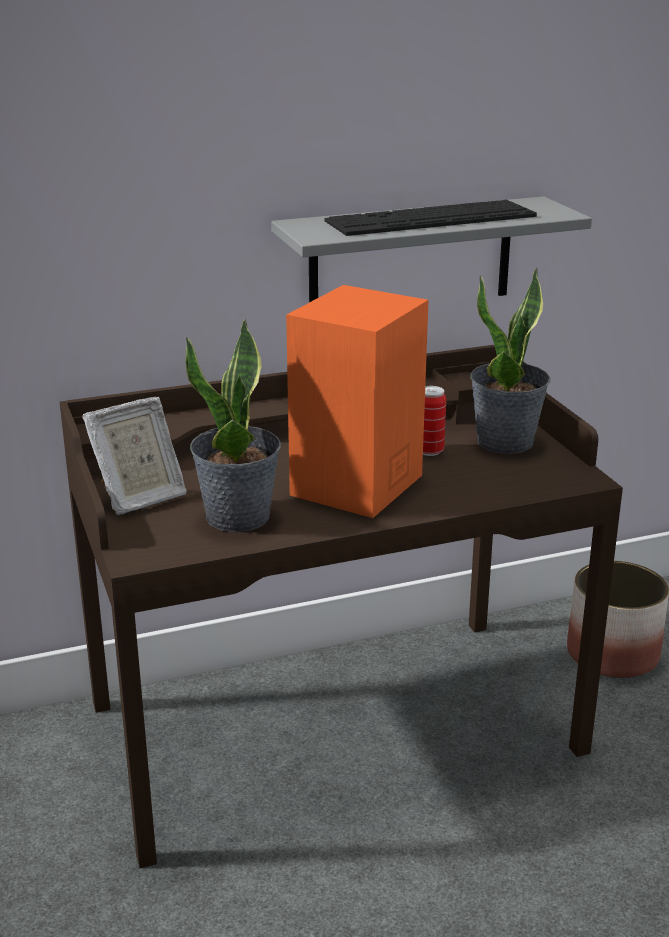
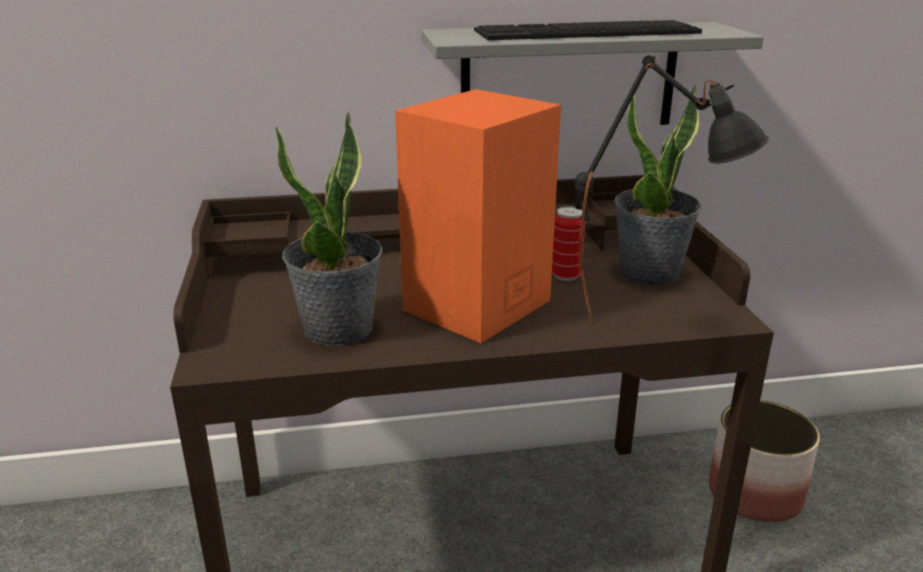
camera: 10 degrees right, 0 degrees up
picture frame [82,397,187,515] -> none
none -> black table lamp [575,55,769,323]

